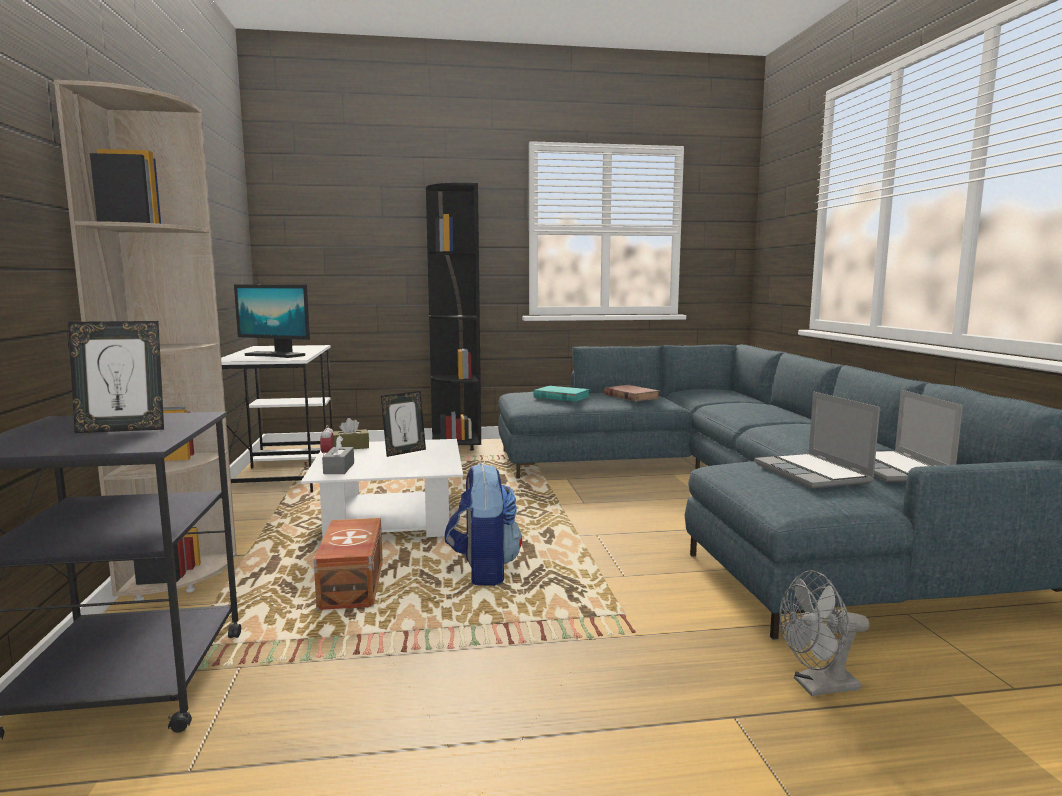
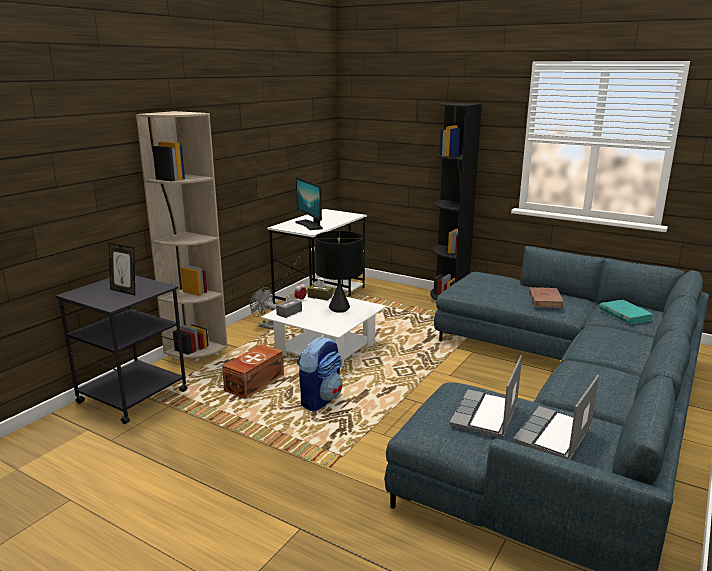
camera: 40 degrees right, 10 degrees up
picture frame [381,391,426,457] -> black table lamp [315,231,363,313]
turquoise book [533,386,590,402] -> turquoise book moved to [600,300,654,324]
grey fan [779,570,870,696] -> grey fan moved to [250,287,276,330]

